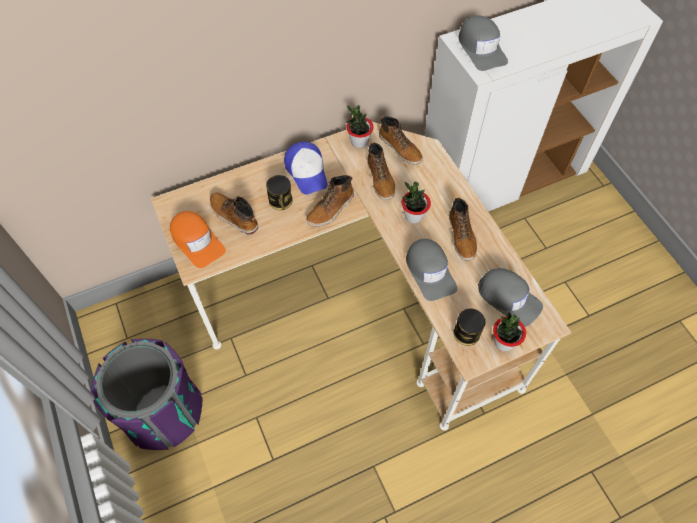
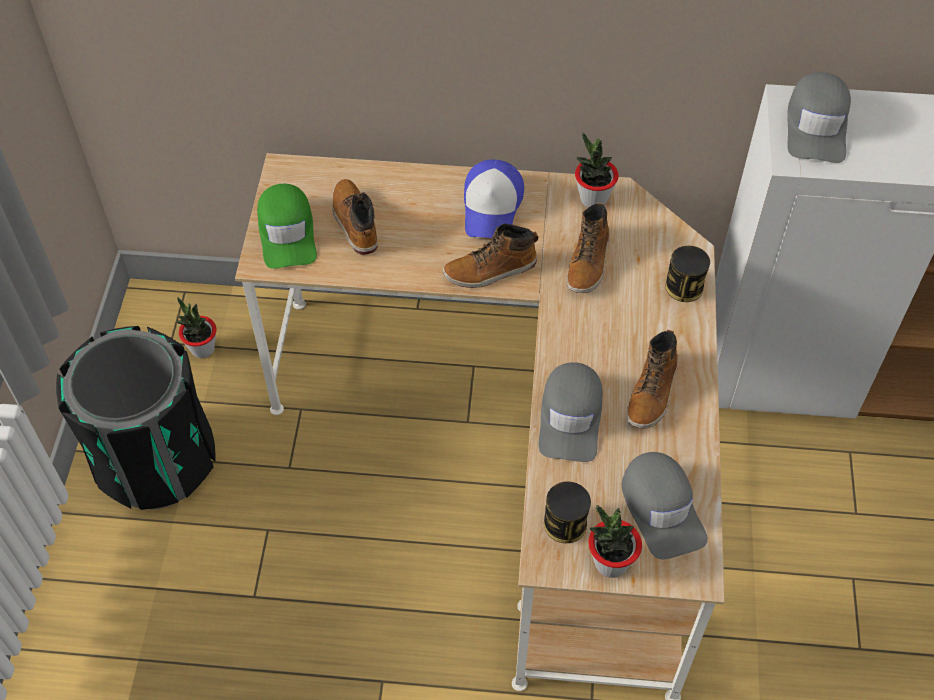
camera: 30 degrees right, 5 degrees down
purple trash can [91,339,203,450] -> black trash can [56,326,215,510]
orange cap [170,211,226,268] -> green cap [257,184,317,269]
can [266,175,293,210] -> can moved to [666,246,710,302]
boot [379,116,423,164] -> none
potted plant [402,182,431,224] -> potted plant moved to [176,297,216,358]

